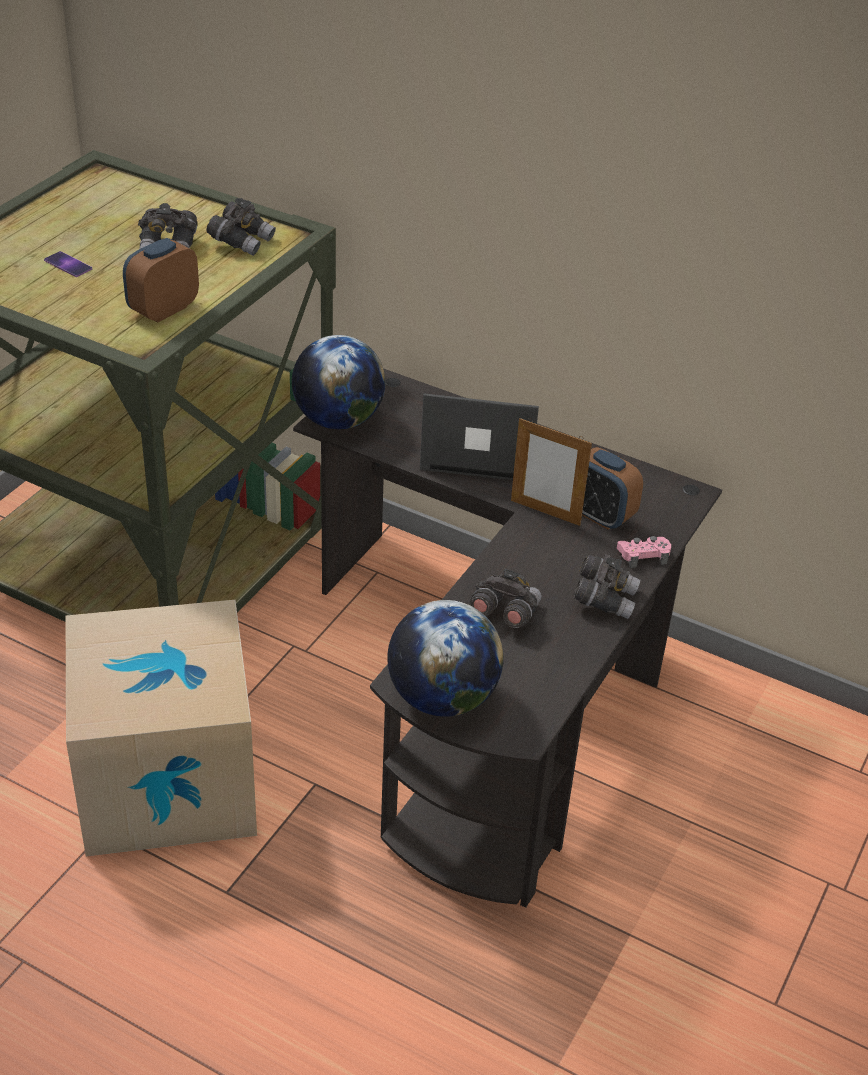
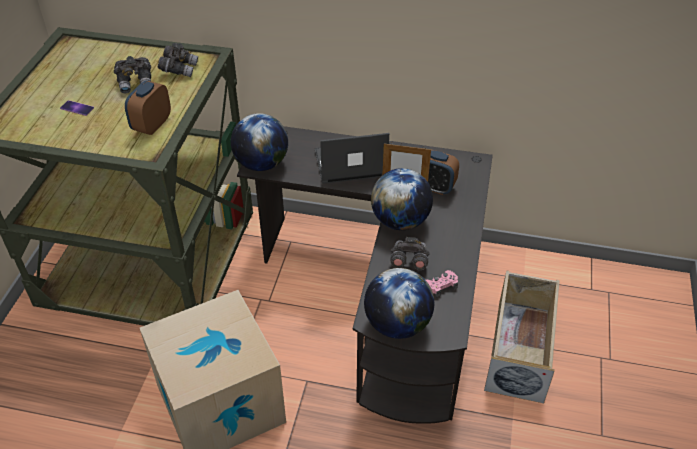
camera: 15 degrees left, 5 degrees up
grey binoculars [573,554,640,619] -> none
pink game controller [617,536,671,568] -> pink game controller moved to [426,270,458,298]
none -> globe [371,168,433,230]
none -> beige storage box [484,270,560,403]

